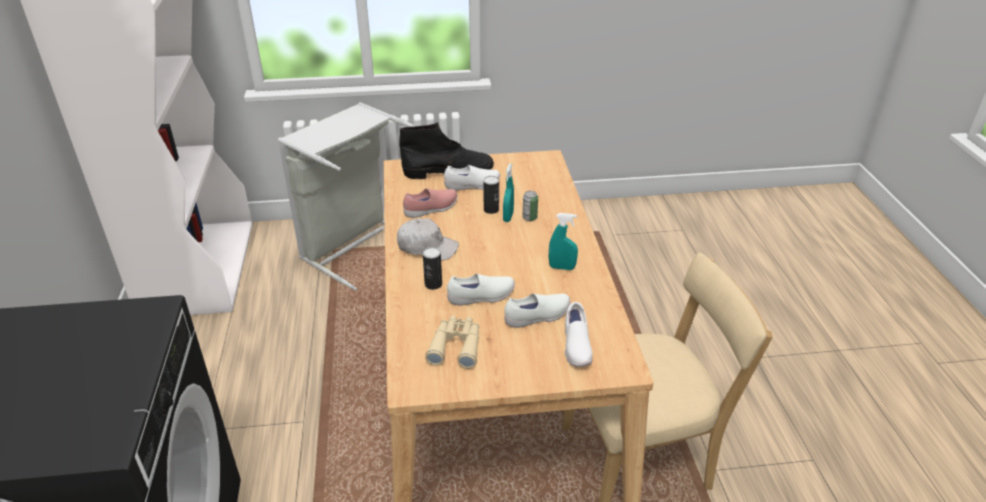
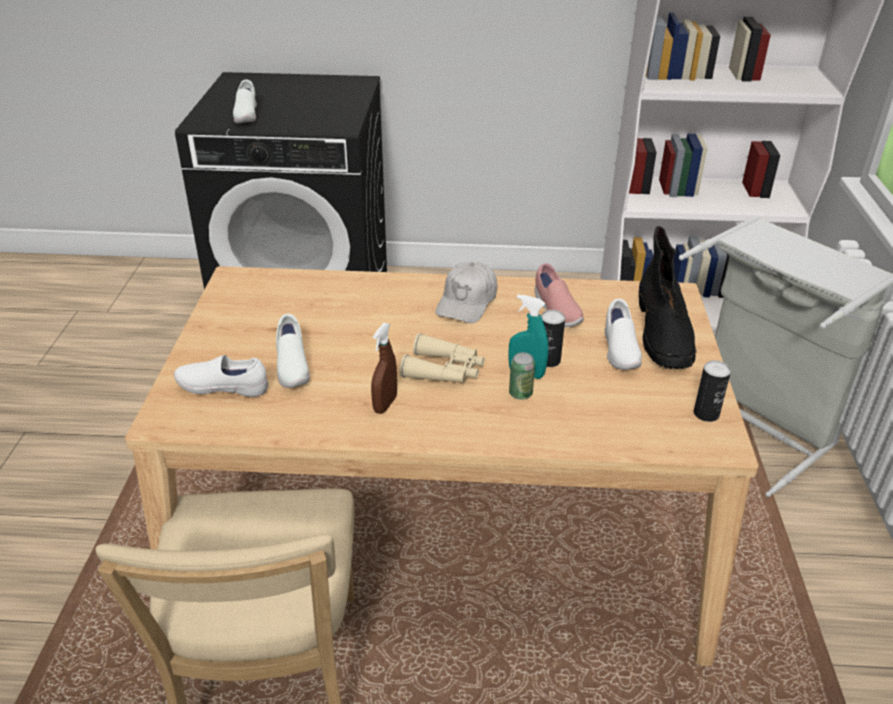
camera: 100 degrees right, 0 degrees up
can [423,247,442,290] -> can moved to [694,360,731,422]
beige binoculars [425,316,479,369] -> beige binoculars moved to [399,333,484,383]
white shoe [447,274,515,305] -> white shoe moved to [233,79,257,123]
turquoise spray bottle [549,213,578,270] -> brown spray bottle [371,323,397,414]

